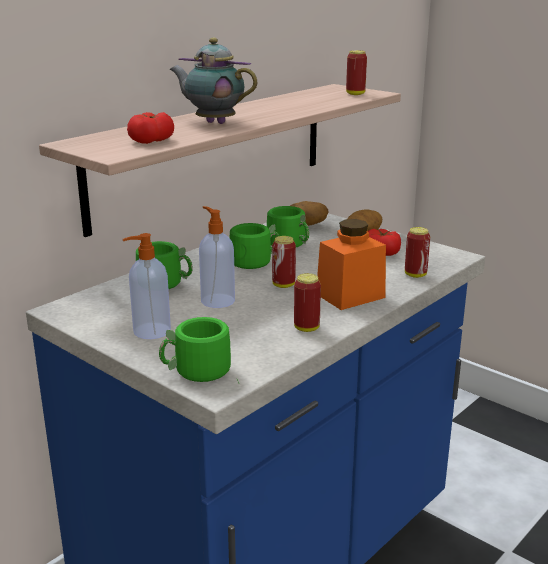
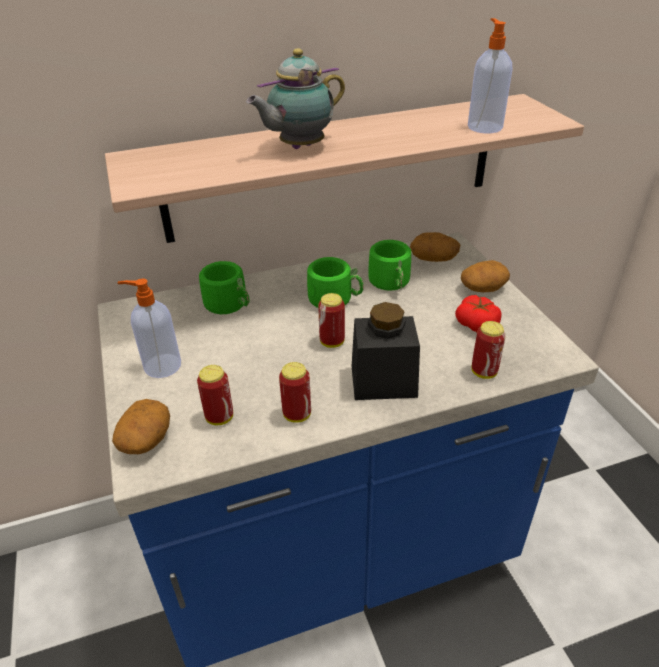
camera: 30 degrees right, 15 degrees up
tomato [127,112,174,144] -> none
green mug [159,317,239,383] -> potato [112,399,170,454]
teapot [169,38,257,124] -> teapot turned 90 degrees counterclockwise [246,48,345,149]
soap dispenser [199,206,235,308] -> soap dispenser moved to [468,18,513,133]
orange jar [317,219,386,310] -> black jar [352,302,420,400]
can [346,50,367,95] -> can moved to [197,365,233,425]

